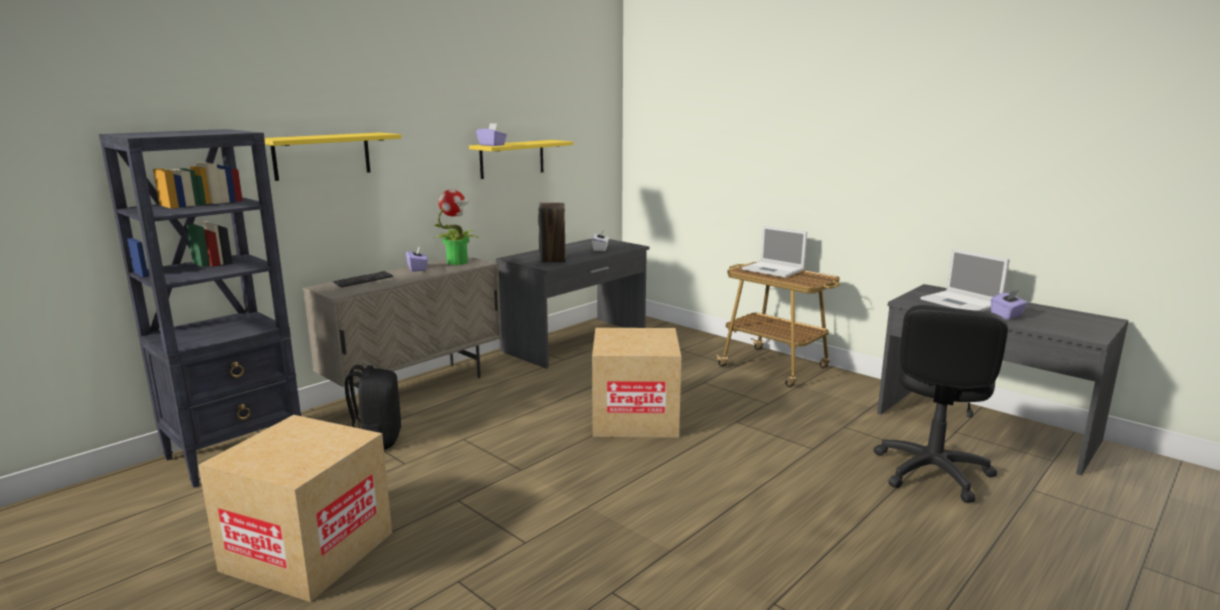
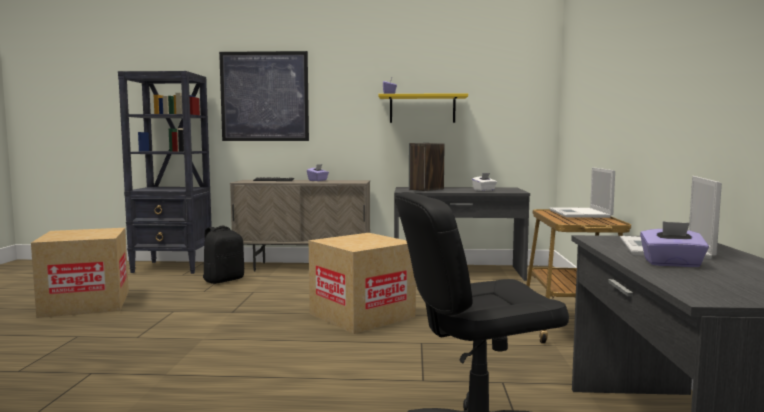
camera: 50 degrees right, 10 degrees down
yellow shelf [265,132,401,181] -> picture [219,51,309,141]
potted plant [433,190,479,265] -> none

